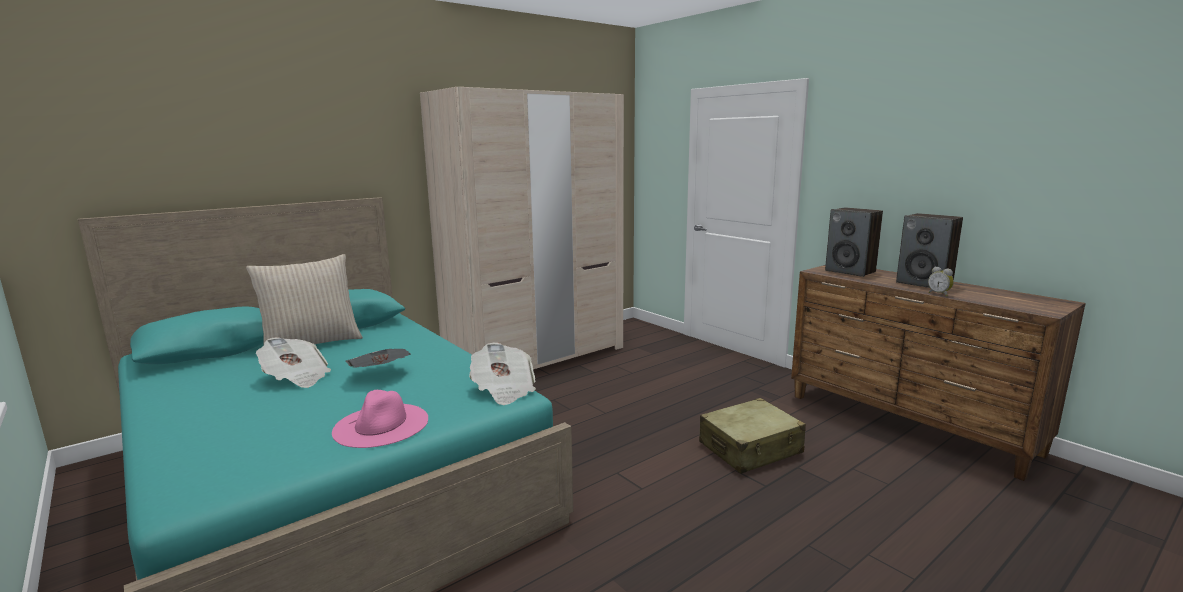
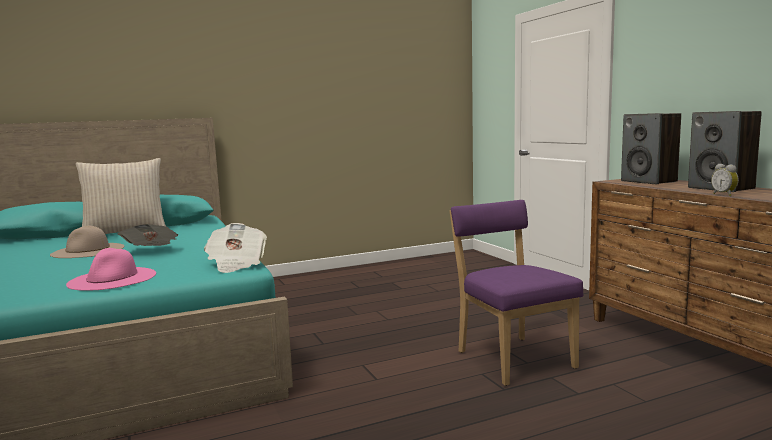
camera: 15 degrees right, 5 degrees down
newspaper [256,337,331,388] -> beige hat [50,226,124,258]
beige wardrobe [420,87,624,369] -> none
beige suitcase [699,398,806,474] -> purple chair [450,200,584,386]

